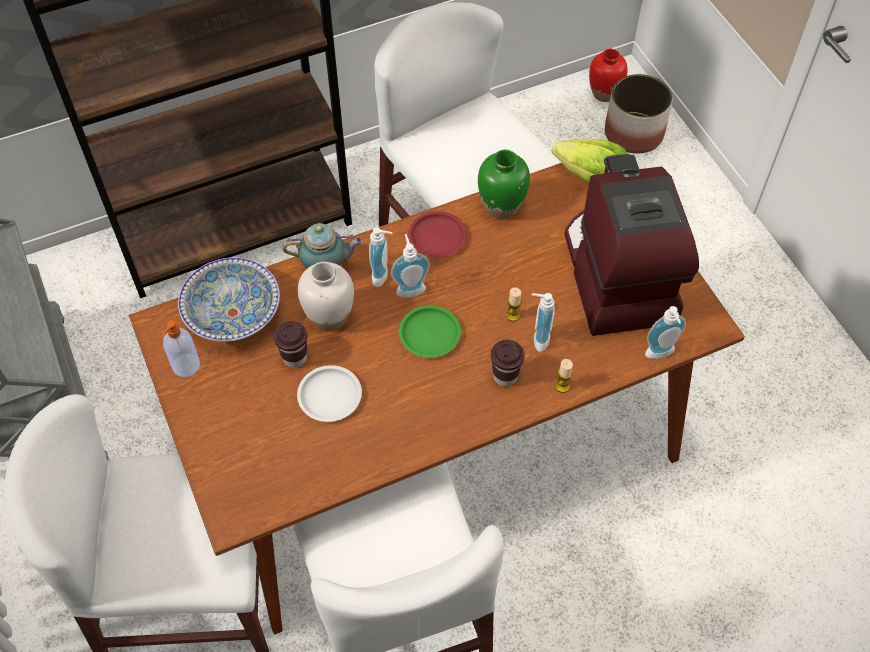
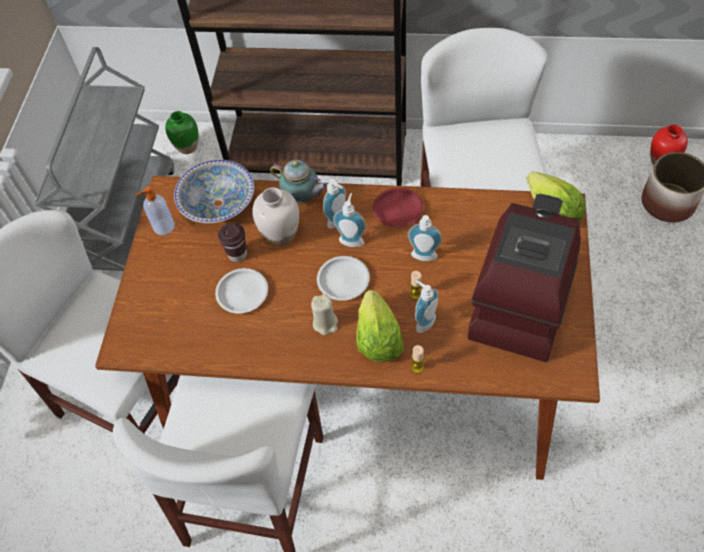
camera: 35 degrees right, 0 degrees up
green plate [399,305,461,358] -> white plate [317,256,370,301]
green vase [478,150,530,219] -> green vase moved to [165,111,199,154]
brown cup [491,340,525,387] -> lettuce [356,290,404,362]
soap dispenser [645,306,686,359] -> soap dispenser moved to [408,215,442,261]
none -> beige candle [311,294,338,335]

